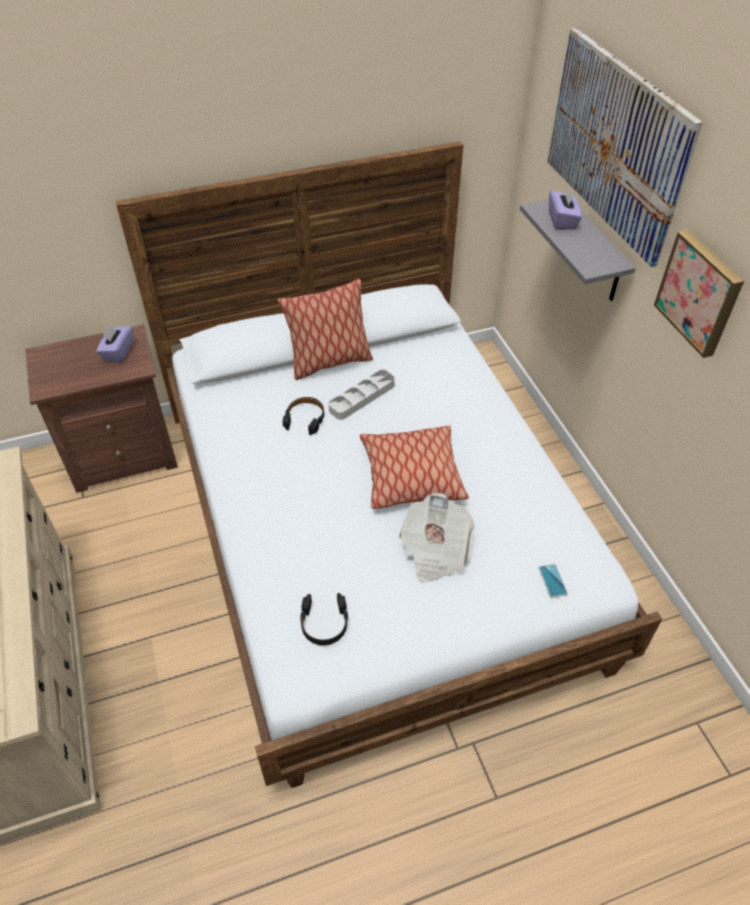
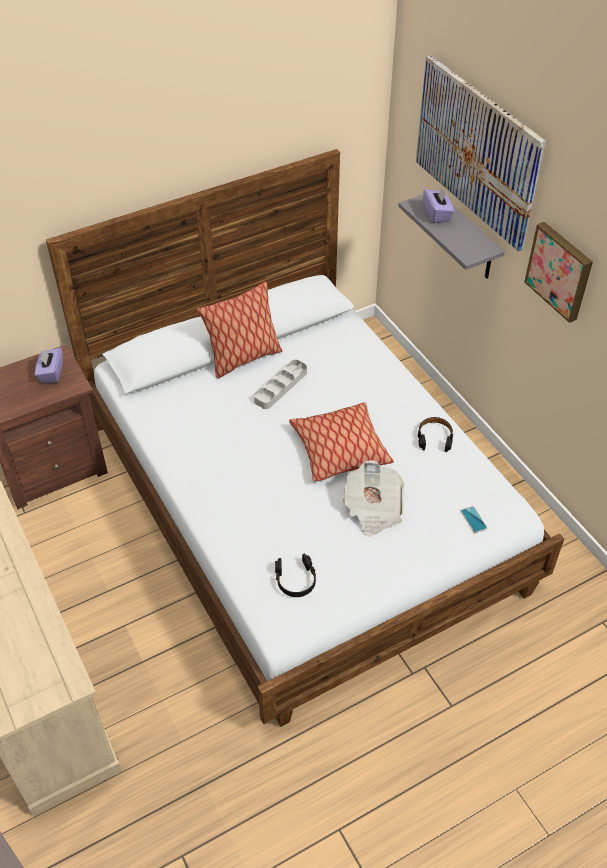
camera: 10 degrees left, 0 degrees up
black headphones [283,397,324,435] -> black headphones moved to [418,417,453,452]

